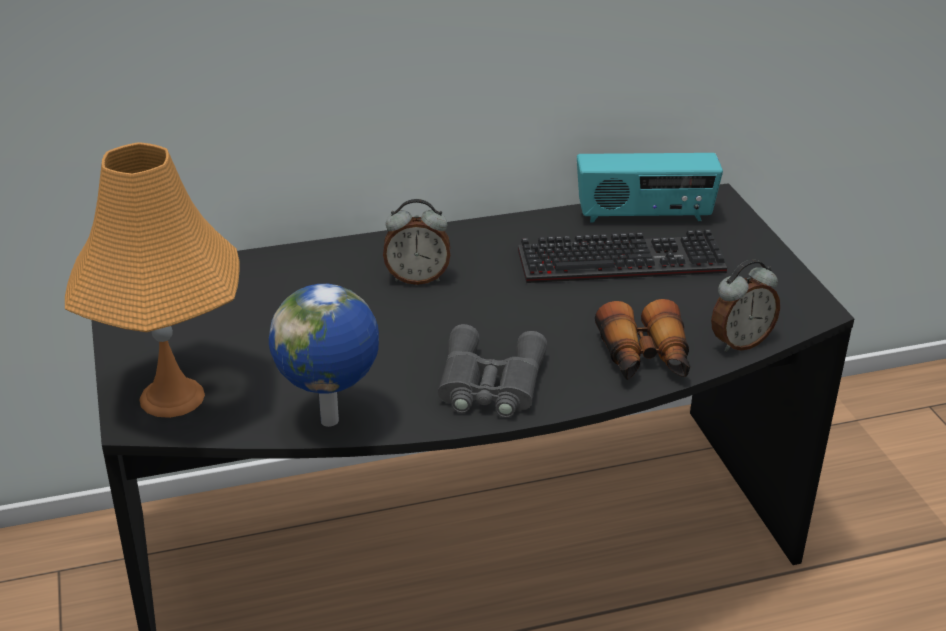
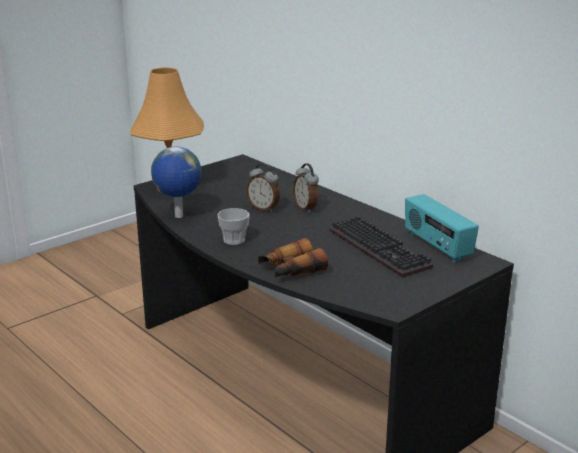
camera: 65 degrees right, 10 degrees down
grey binoculars [438,324,547,418] -> cup [218,208,250,245]
alarm clock [711,259,780,352] -> alarm clock moved to [246,163,280,212]

